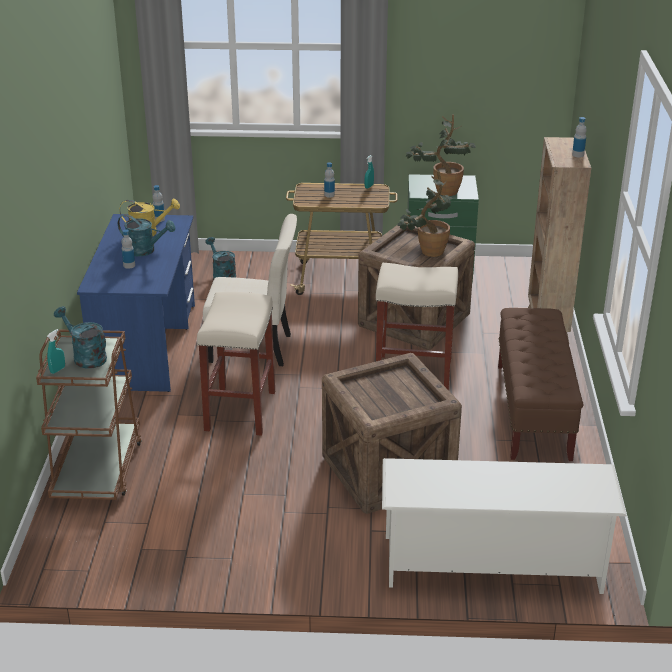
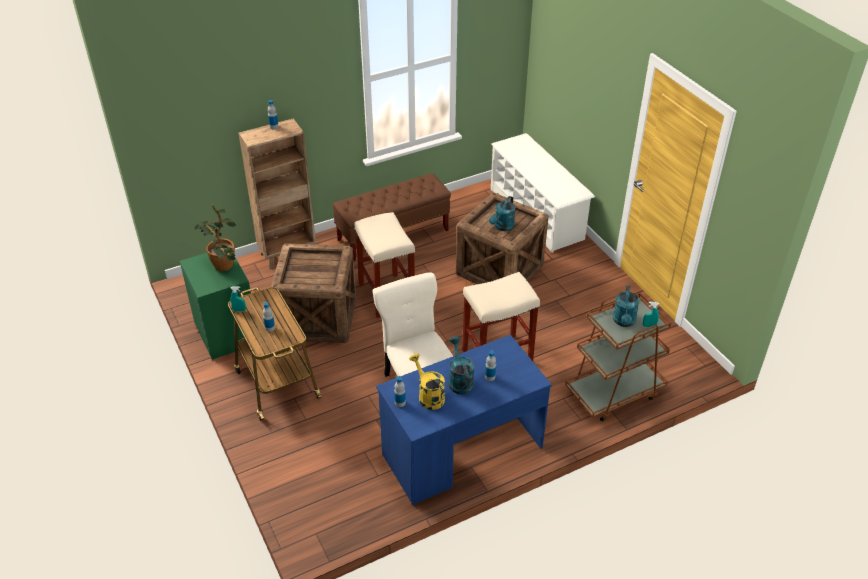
camera: 120 degrees left, 10 degrees up
turquoise watering can [205,237,236,280] -> turquoise watering can moved to [489,196,515,231]
potted plant [397,171,452,257] -> none

